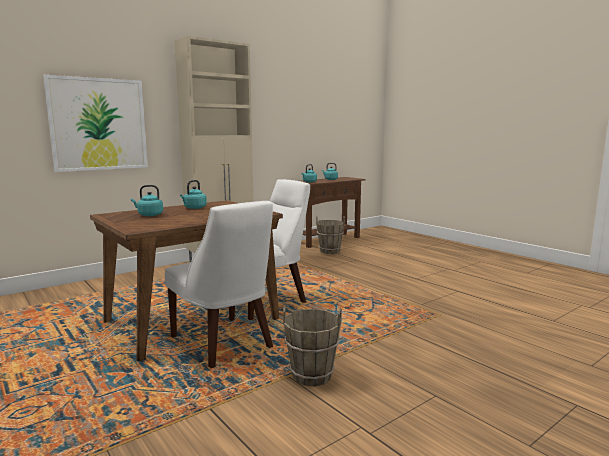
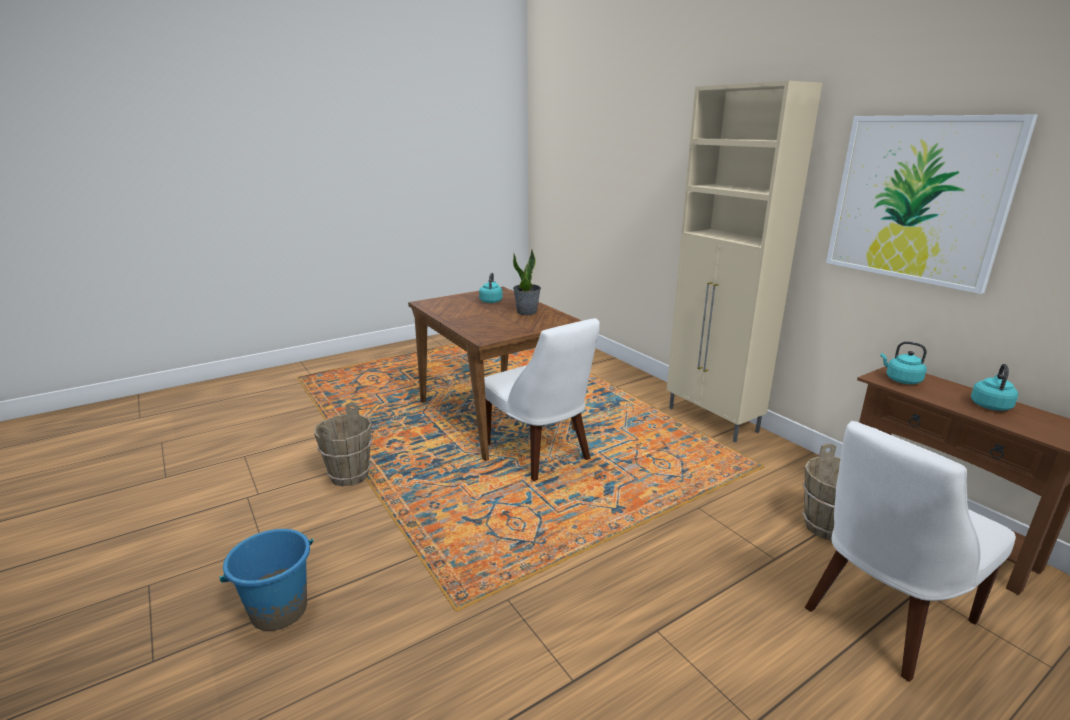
camera: 95 degrees right, 10 degrees up
picture [43,75,148,172] -> picture moved to [826,115,1038,294]
white chair [165,201,273,368] -> white chair moved to [805,421,1016,682]
turquoise kettle [180,180,207,209] -> potted plant [513,249,541,315]
none -> blue bucket [220,529,313,631]

